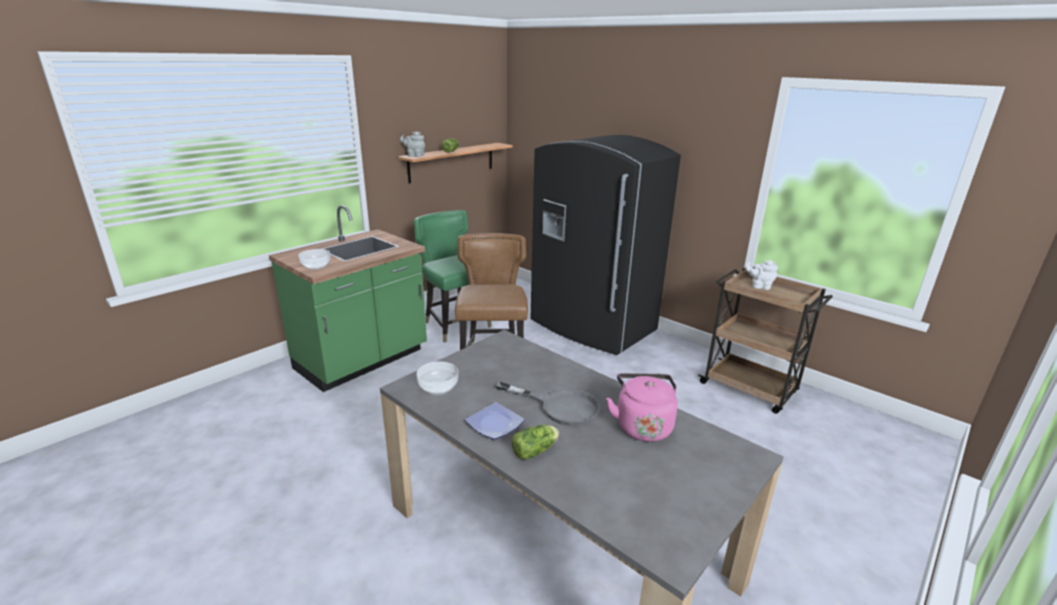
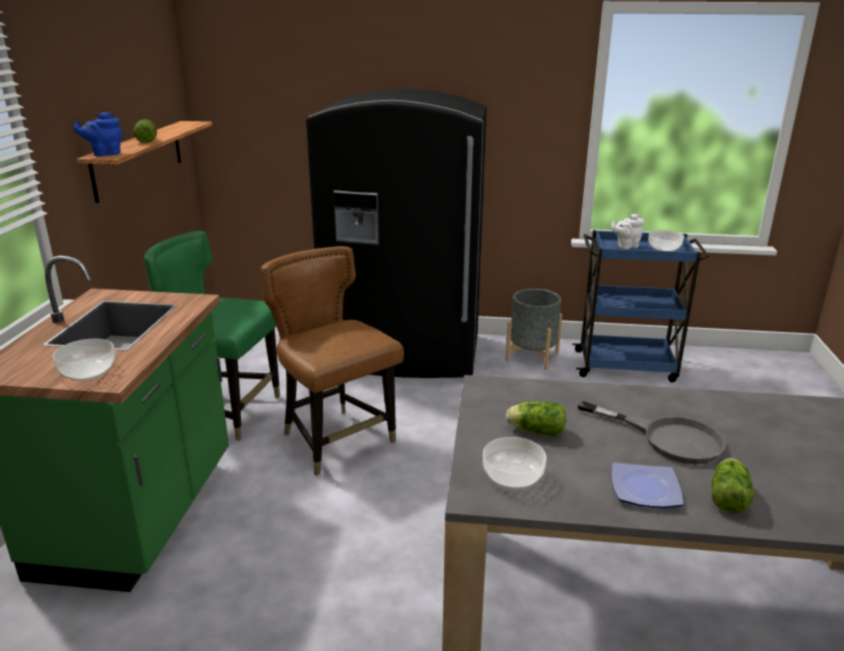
camera: 35 degrees left, 0 degrees up
grey teapot [400,131,425,157] -> blue teapot [74,112,123,156]
grey frying pan [496,382,600,426] -> grey frying pan turned 45 degrees clockwise [577,401,726,465]
pink kettle [606,373,678,442] -> none
brown cart [698,268,833,414] -> blue cart [572,230,709,383]
none -> grey planter [505,289,562,370]
none -> lettuce [506,402,566,436]
none -> bowl [648,230,684,251]

